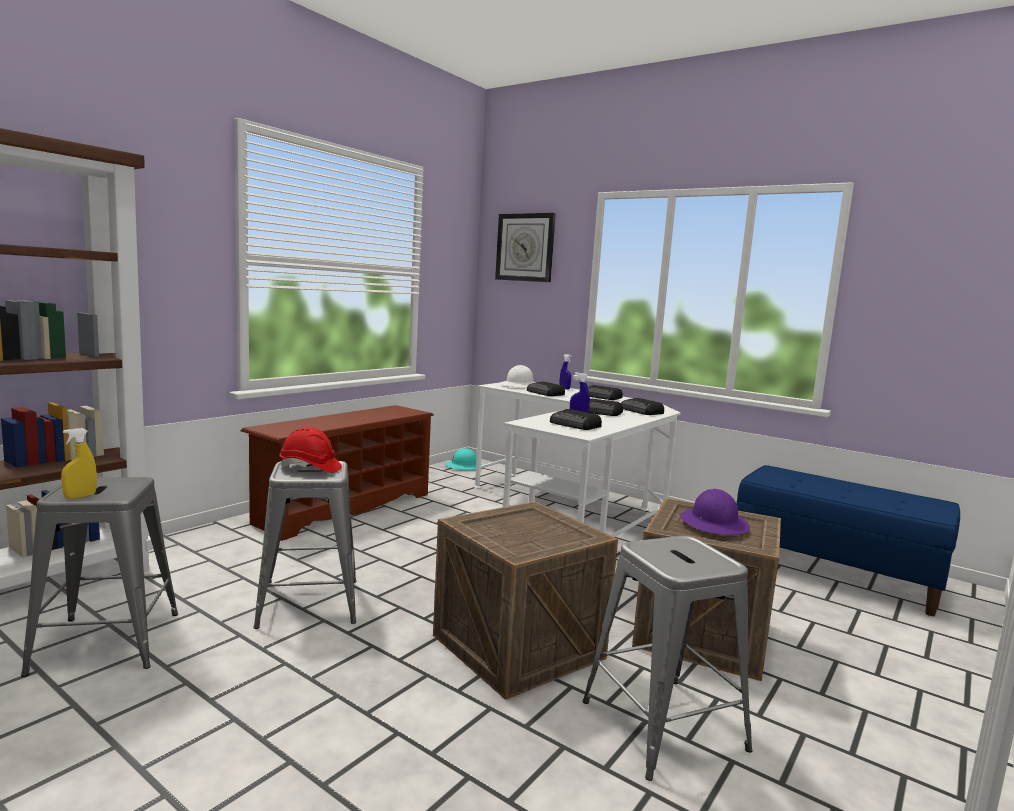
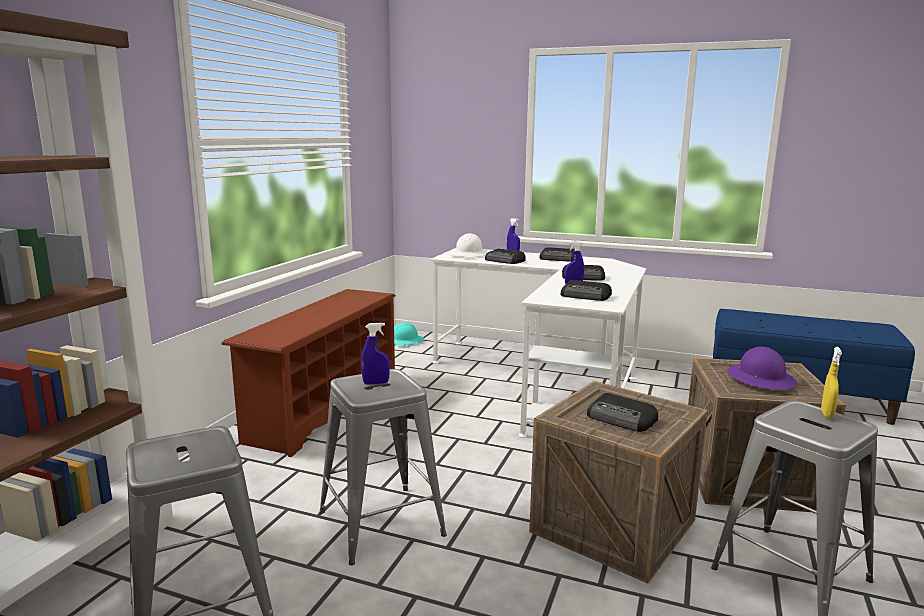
camera: 15 degrees left, 5 degrees up
yellow spray bottle [61,428,97,499] -> yellow spray bottle moved to [821,347,842,418]
red hard hat [279,427,342,473] -> blue spray bottle [361,323,390,384]
wall clock [495,213,556,282] -> none
radio [621,398,664,415] -> radio moved to [587,393,658,432]

